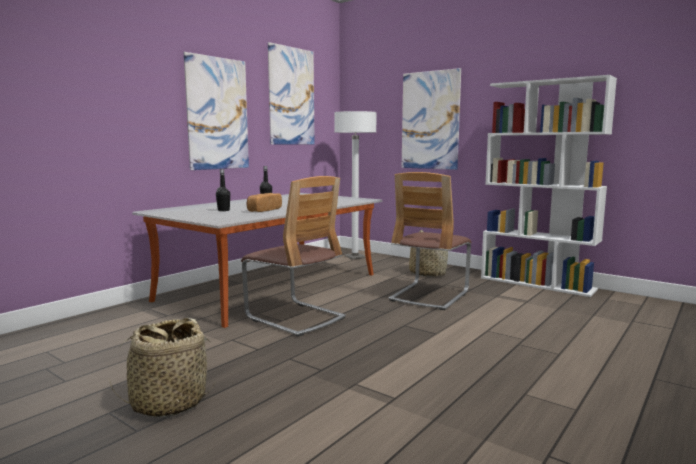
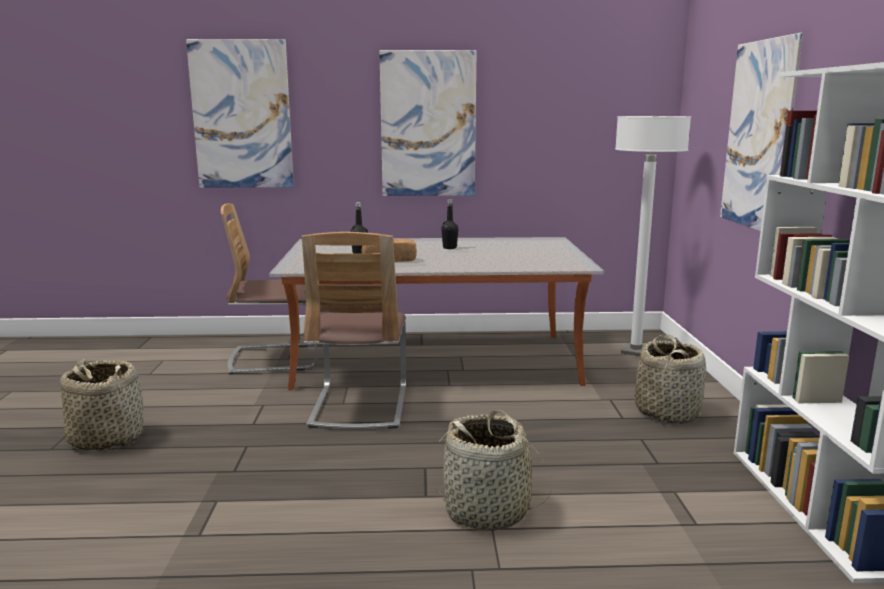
camera: 50 degrees right, 5 degrees up
picture [268,42,315,145] -> picture moved to [186,39,294,188]
chair [389,172,471,310] -> chair moved to [221,203,317,375]
none -> basket [435,410,551,531]

